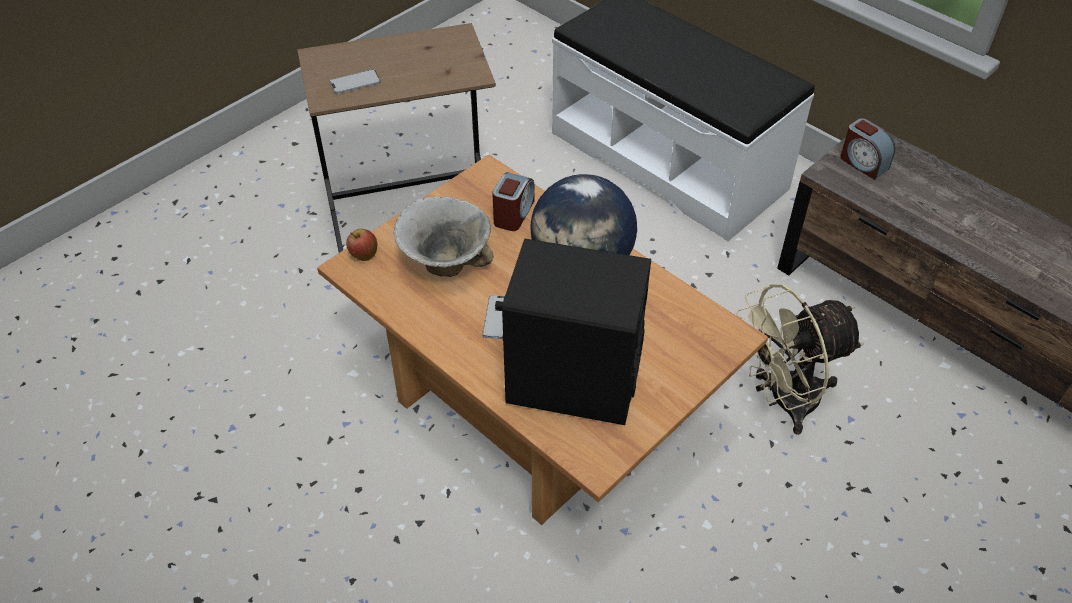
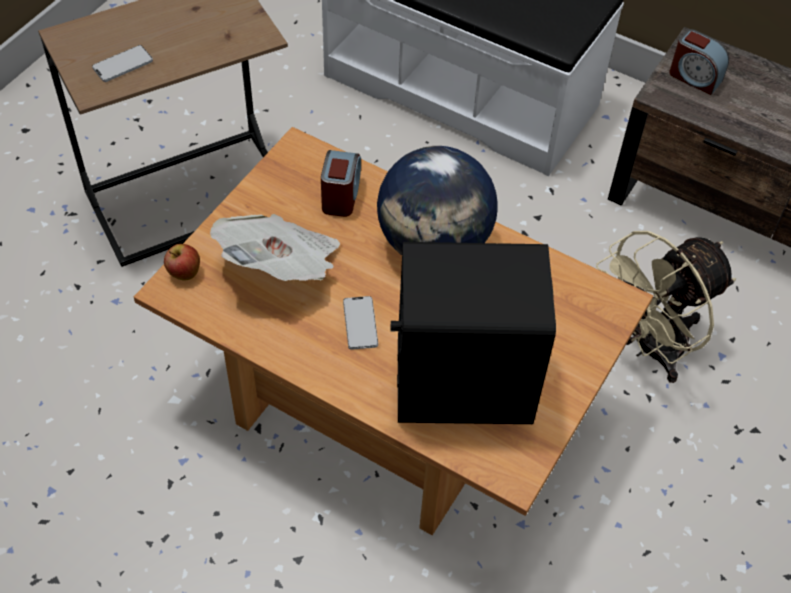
camera: 15 degrees left, 5 degrees up
bowl [393,196,494,277] -> newspaper [210,214,340,281]

